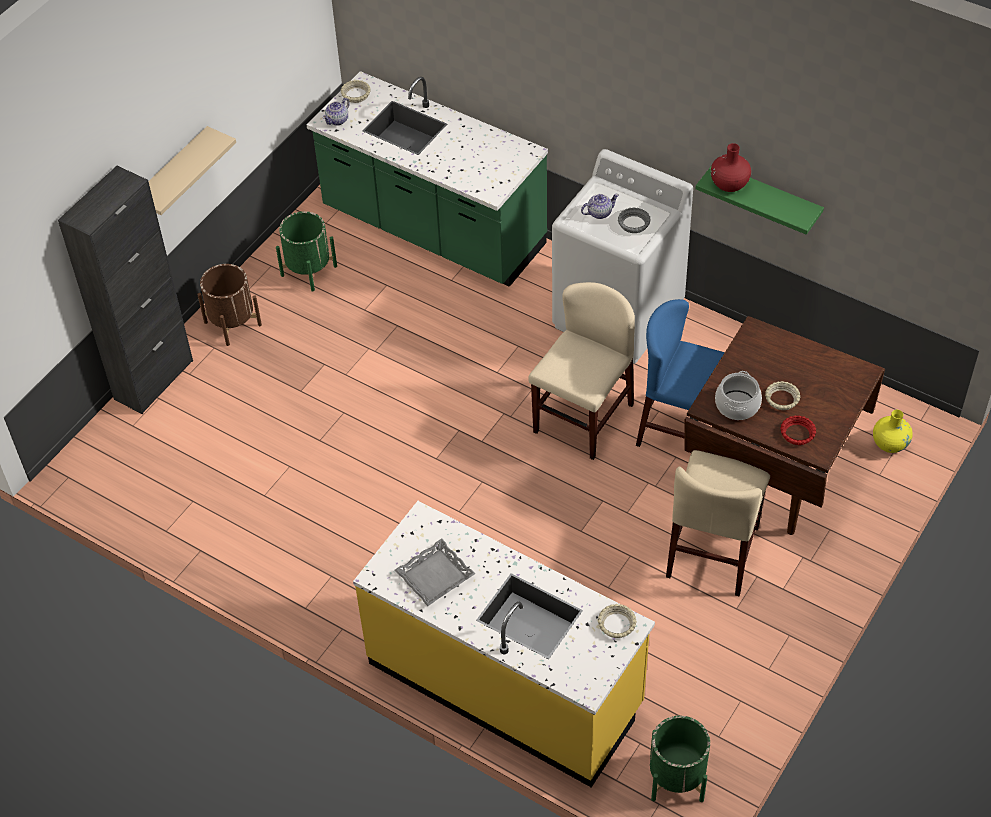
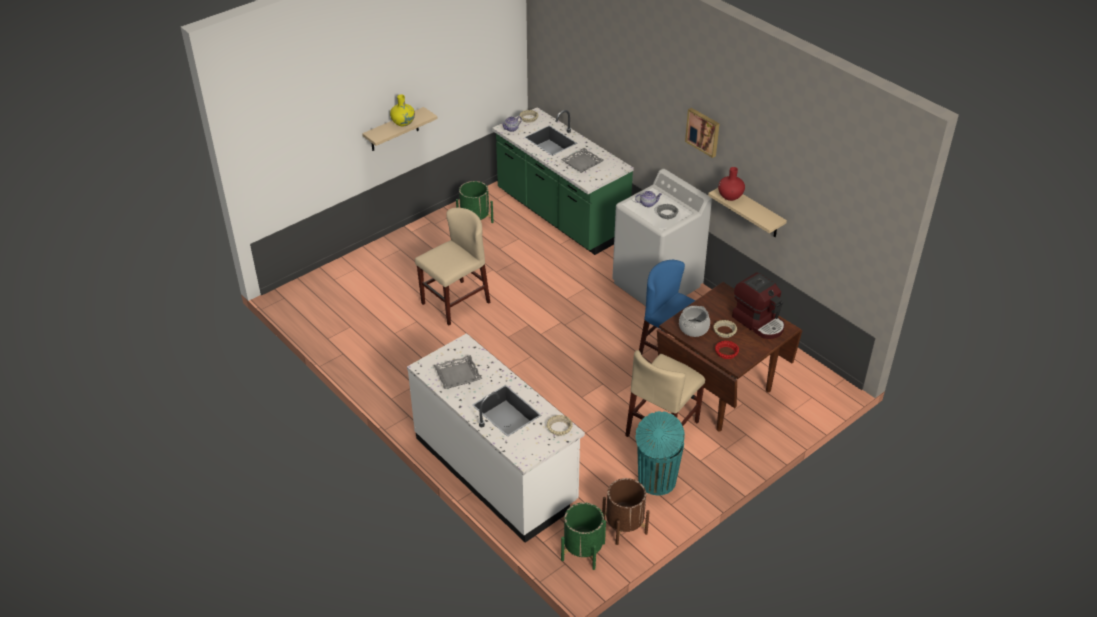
camera: 15 degrees right, 10 degrees down
black cabinet [58,166,193,414] -> none
brown planter [197,264,262,346] -> brown planter moved to [602,478,650,545]
yellow counter [353,501,655,788] -> white counter [407,333,585,543]
beige chair [528,282,635,460] -> beige chair moved to [415,208,490,325]
green shelf [695,165,824,235] -> beige shelf [708,188,787,237]
yellow vase [873,410,913,453] -> yellow vase moved to [390,94,415,126]
none -> grey tray [561,148,604,173]
none -> turquoise trash can [635,411,685,495]
none -> picture [685,108,720,158]
none -> coffee machine [732,272,785,339]

